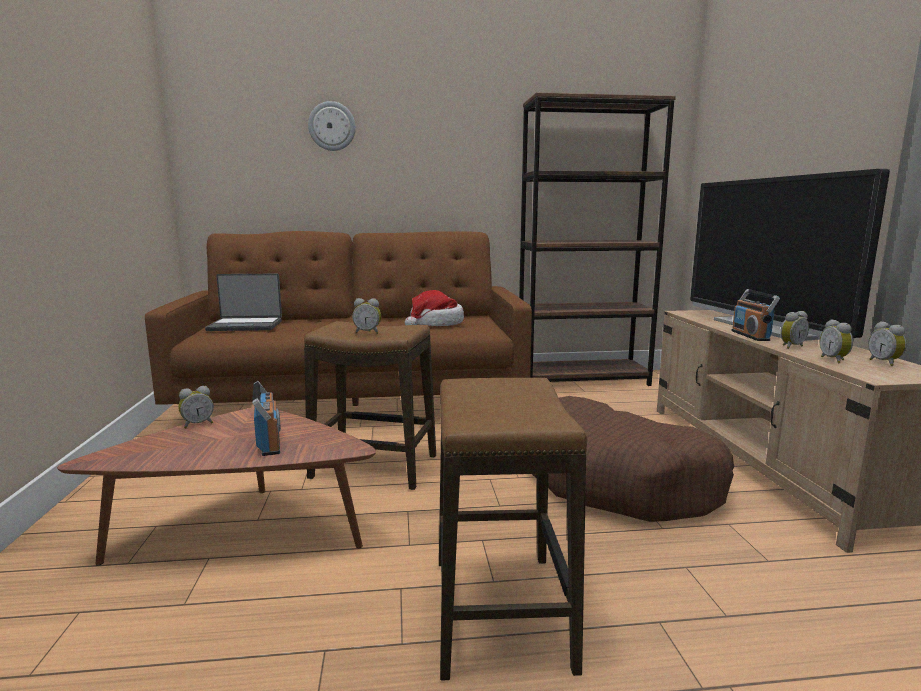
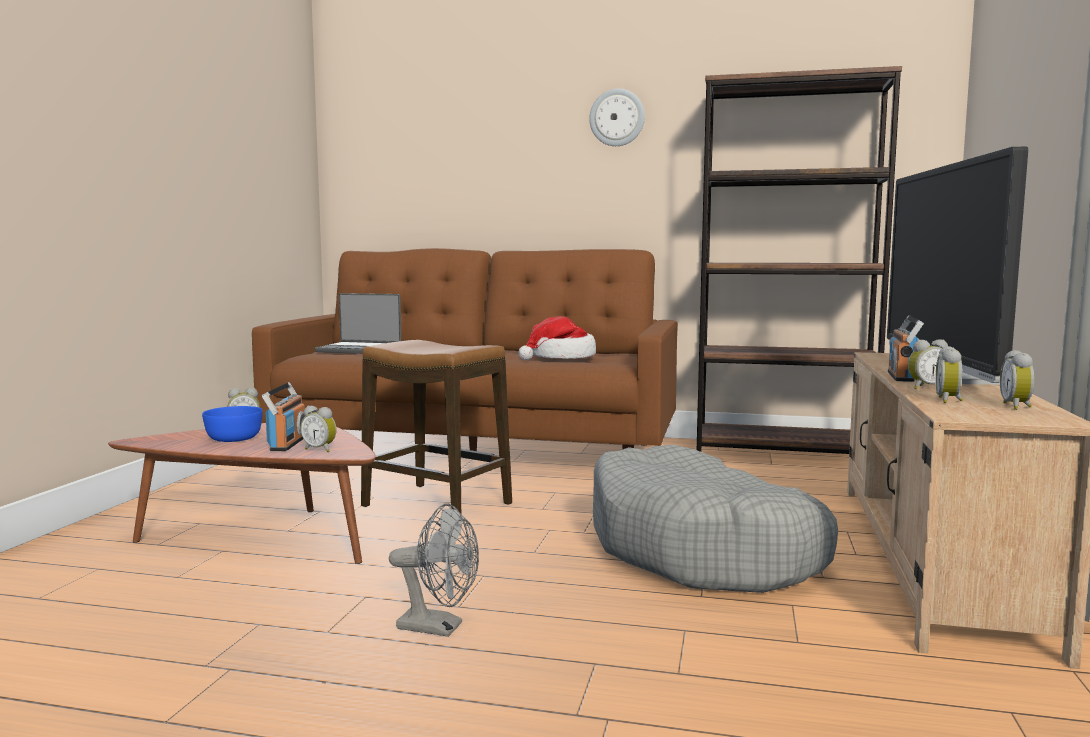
camera: 20 degrees right, 5 degrees down
wall clock [308,101,356,151] -> wall clock moved to [589,88,645,146]
alarm clock [352,298,381,334] -> alarm clock moved to [301,406,337,452]
stool [439,378,588,681] -> grey fan [389,504,479,637]
brown dog bed [532,396,734,522] -> grey dog bed [593,445,838,593]
none -> blue bowl [202,406,263,442]

